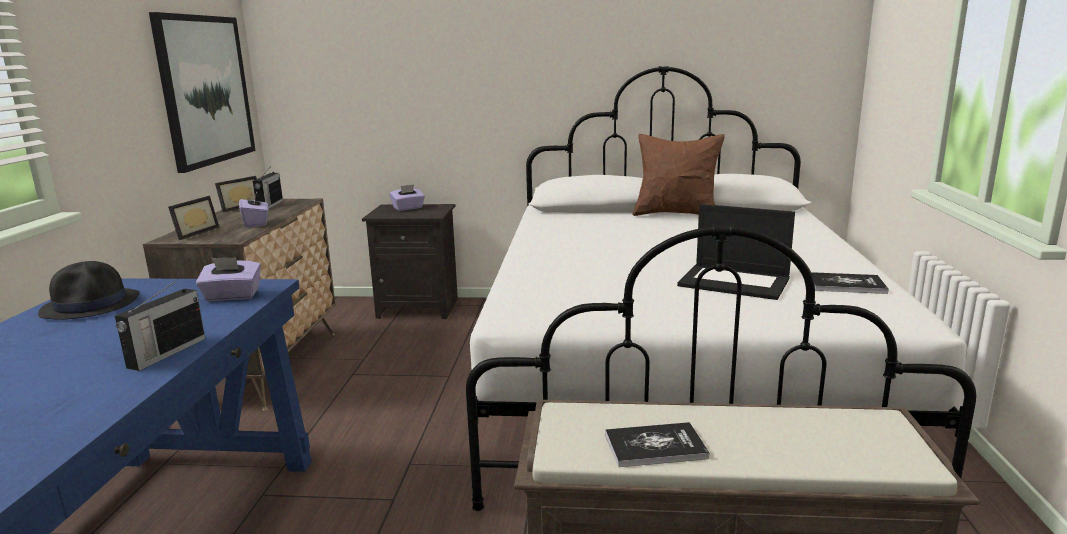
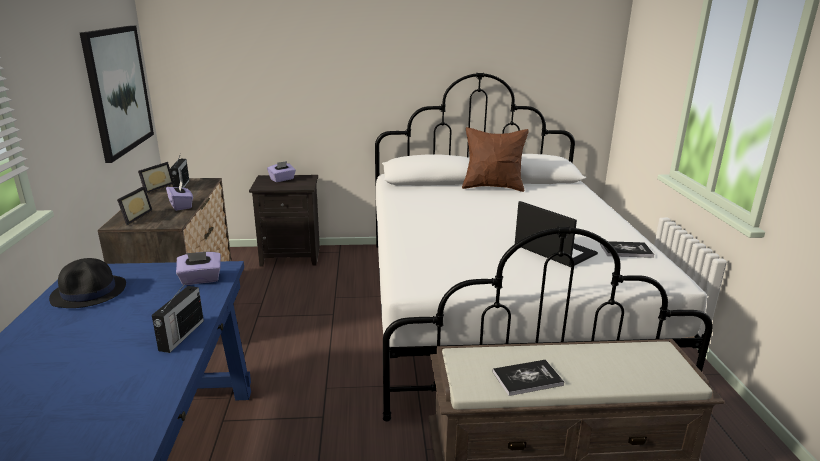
camera: 10 degrees left, 5 degrees up
laptop [677,204,795,300] -> laptop turned 150 degrees counterclockwise [515,201,598,267]

